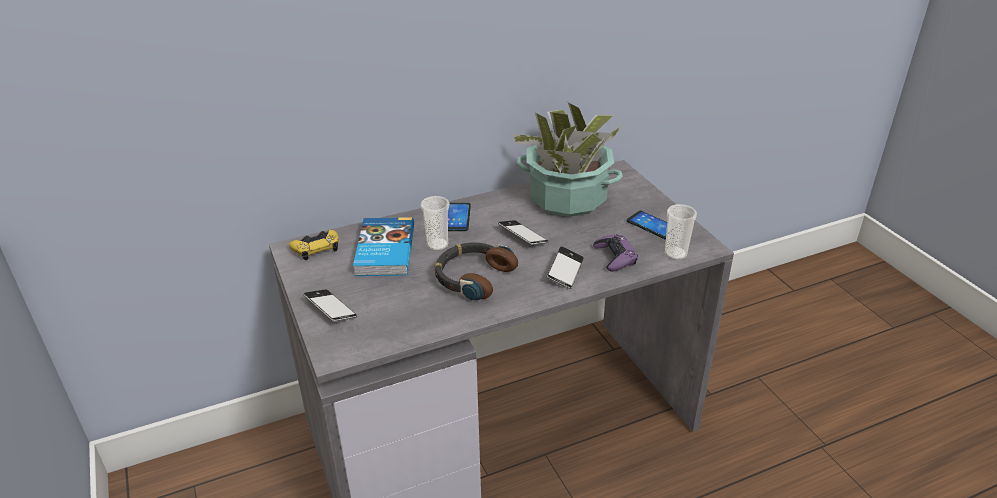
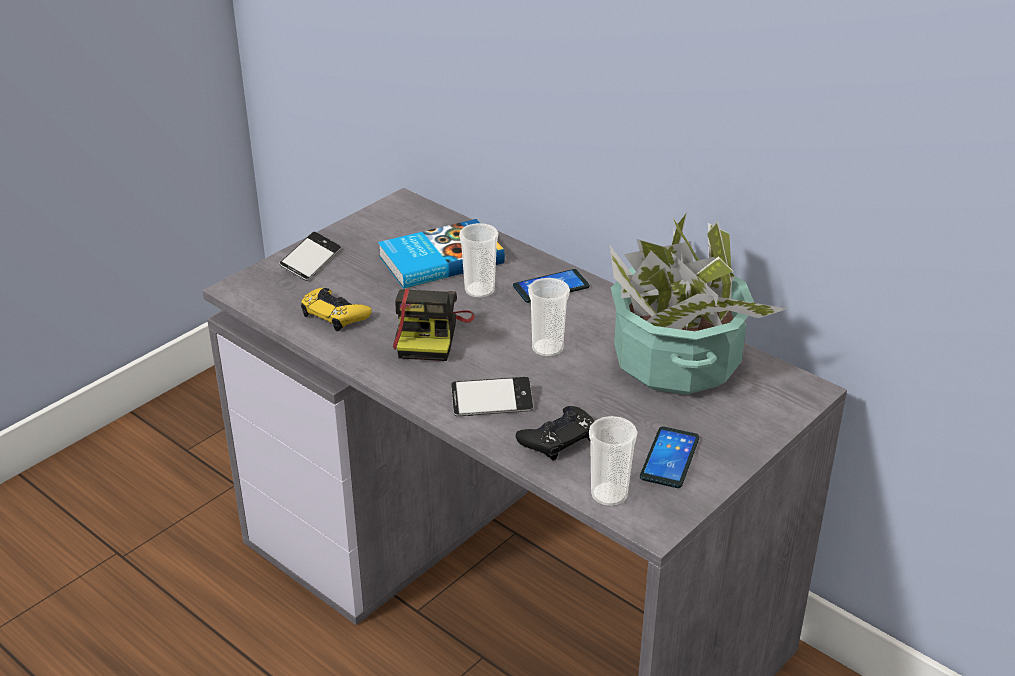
camera: 65 degrees right, 0 degrees up
yellow game controller [289,230,339,260] -> yellow game controller moved to [301,288,372,331]
headphones [435,243,518,301] -> camera [393,289,475,361]
phone [498,220,549,245] -> cup [528,278,570,357]
purple game controller [593,234,638,272] -> black game controller [516,406,594,461]

